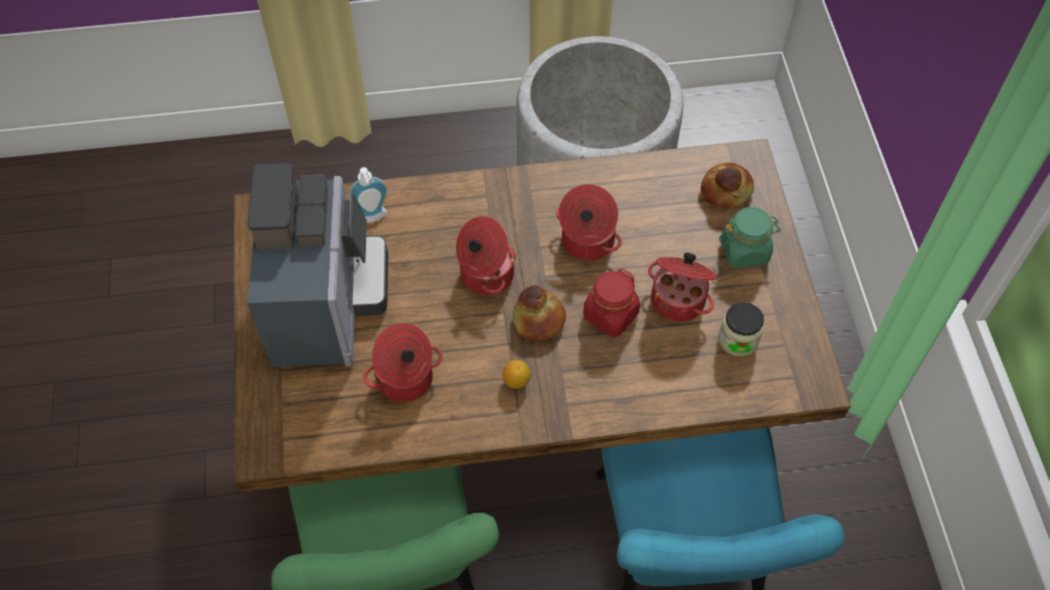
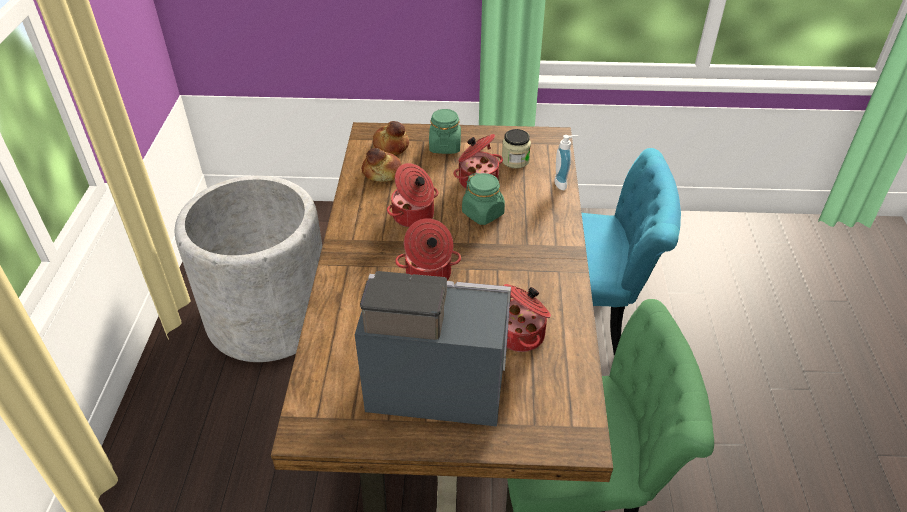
camera: 80 degrees left, 15 degrees down
soap dispenser [348,167,388,223] -> soap dispenser moved to [554,135,578,190]
lemon [503,360,531,389] -> none
bread [513,286,566,341] -> bread moved to [362,148,402,182]
red jar [583,269,640,337] -> green jar [462,173,505,225]

